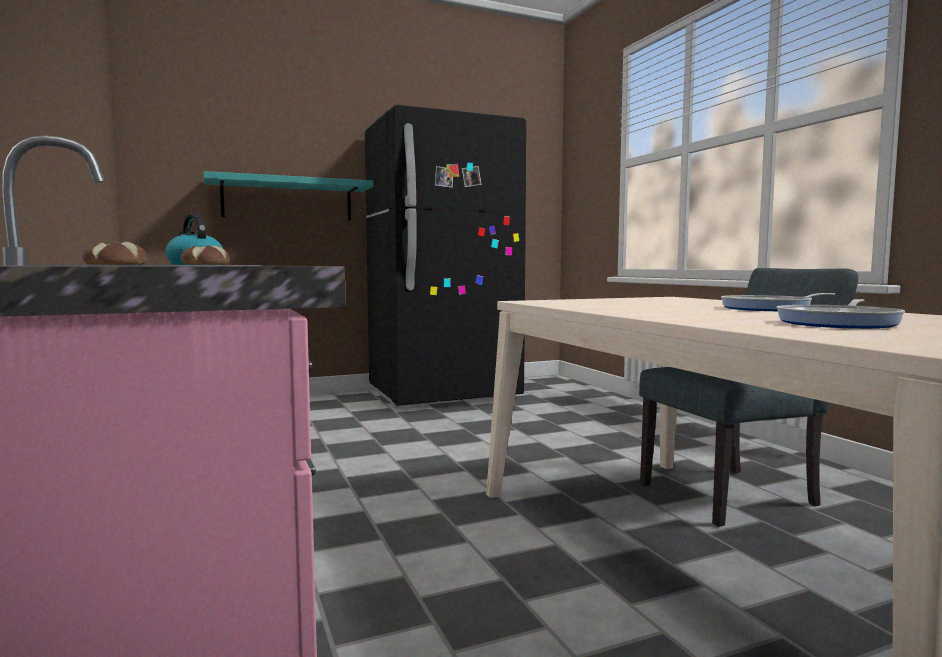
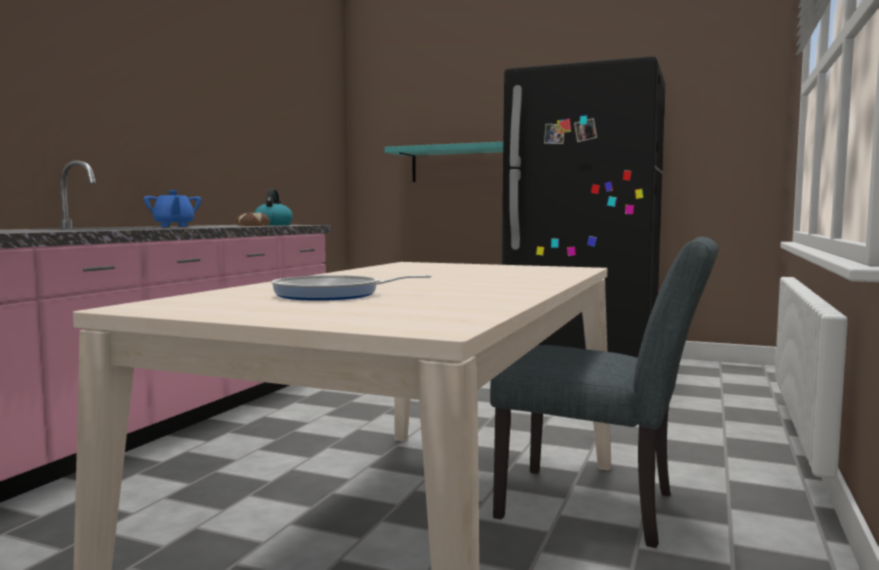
camera: 45 degrees right, 0 degrees up
bread [83,241,147,265] -> blue teapot [144,190,202,227]
frying pan [721,293,835,311] -> none

